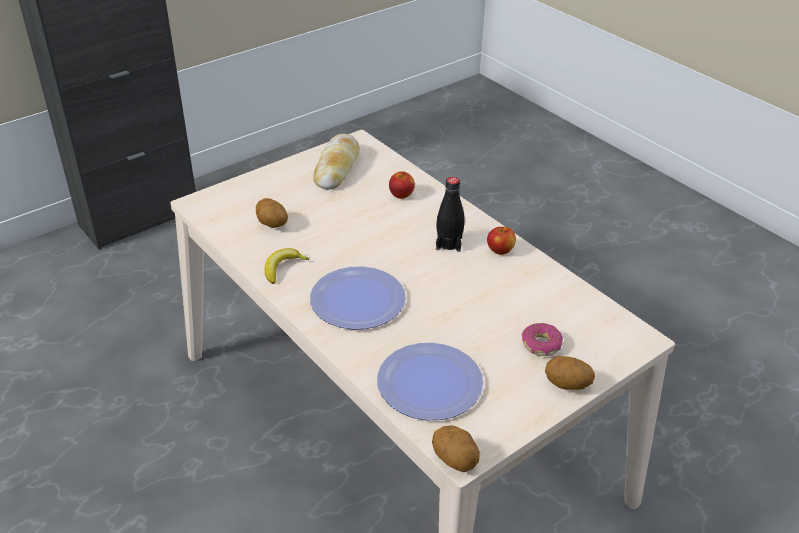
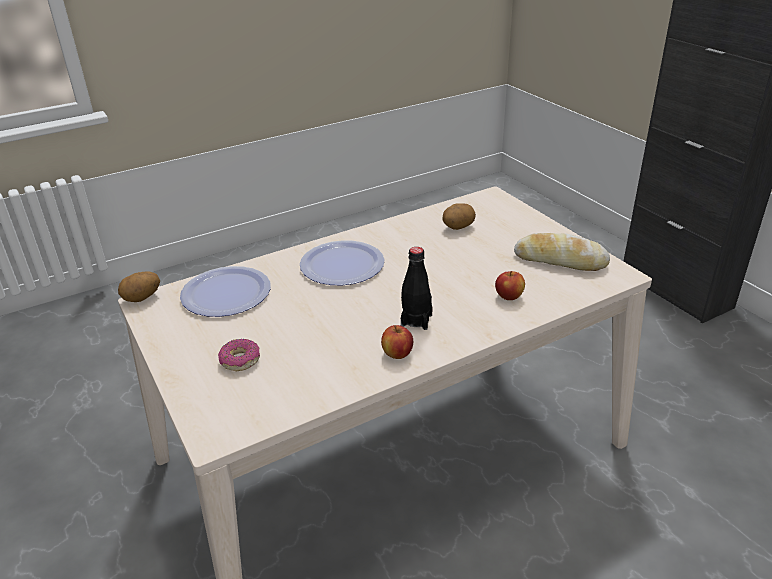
camera: 100 degrees right, 5 degrees down
banana [265,248,309,284] -> none
potato [545,356,595,390] -> none

